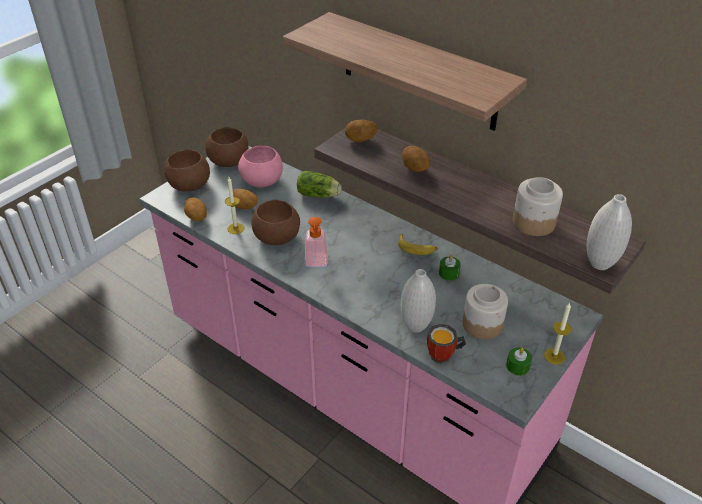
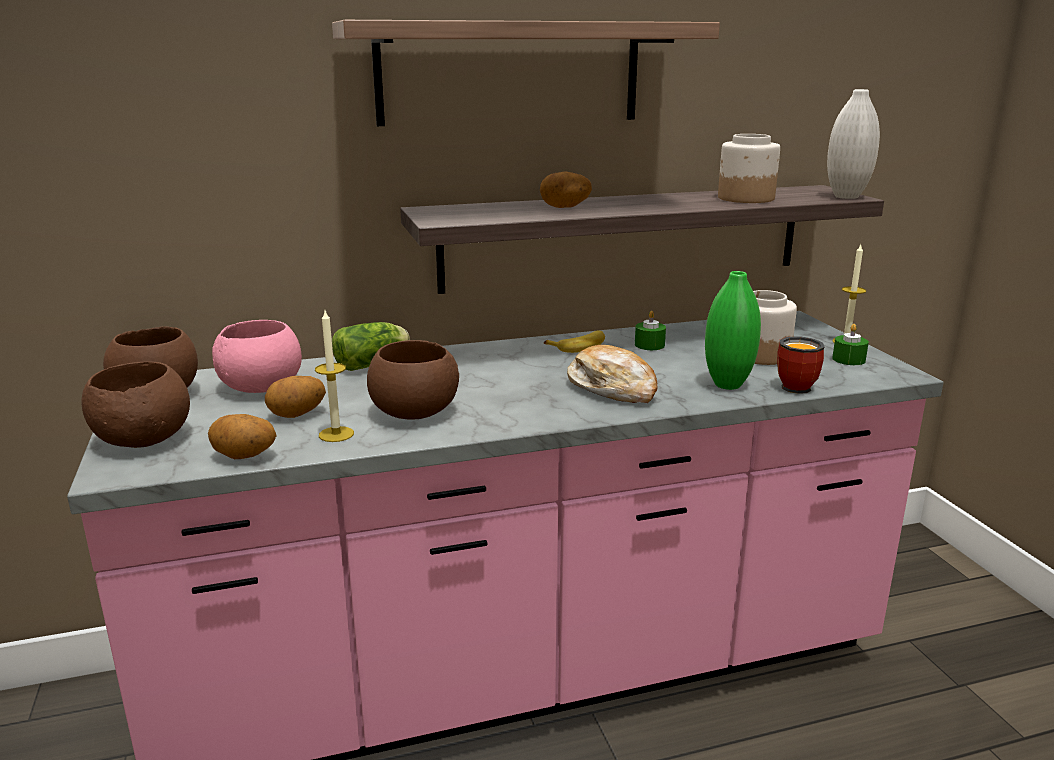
camera: 55 degrees left, 20 degrees down
soap dispenser [305,217,328,267] -> none
potato [345,120,377,142] -> none
white vase [401,269,436,333] -> green vase [705,271,761,390]
none -> bread [567,345,658,403]

